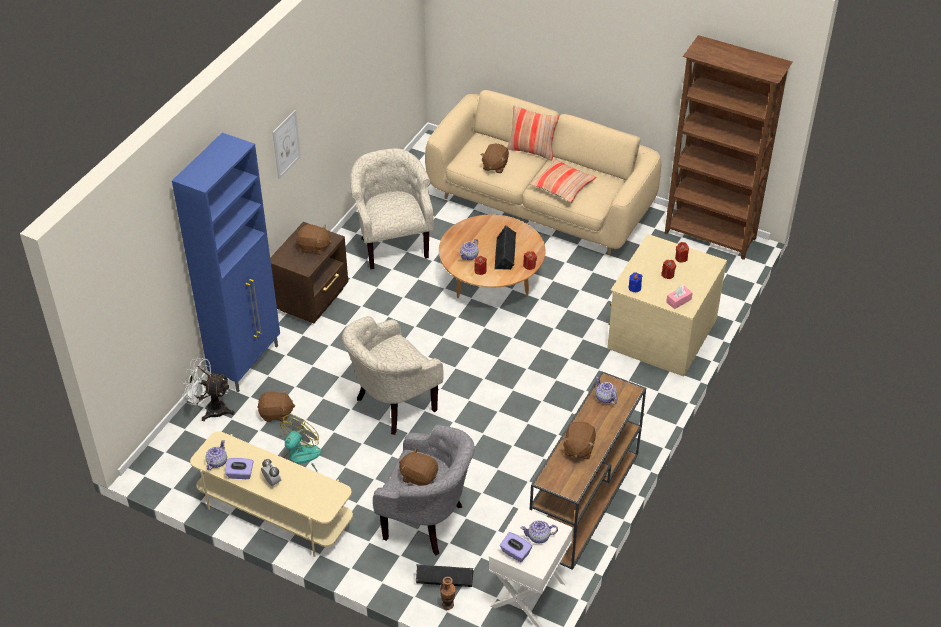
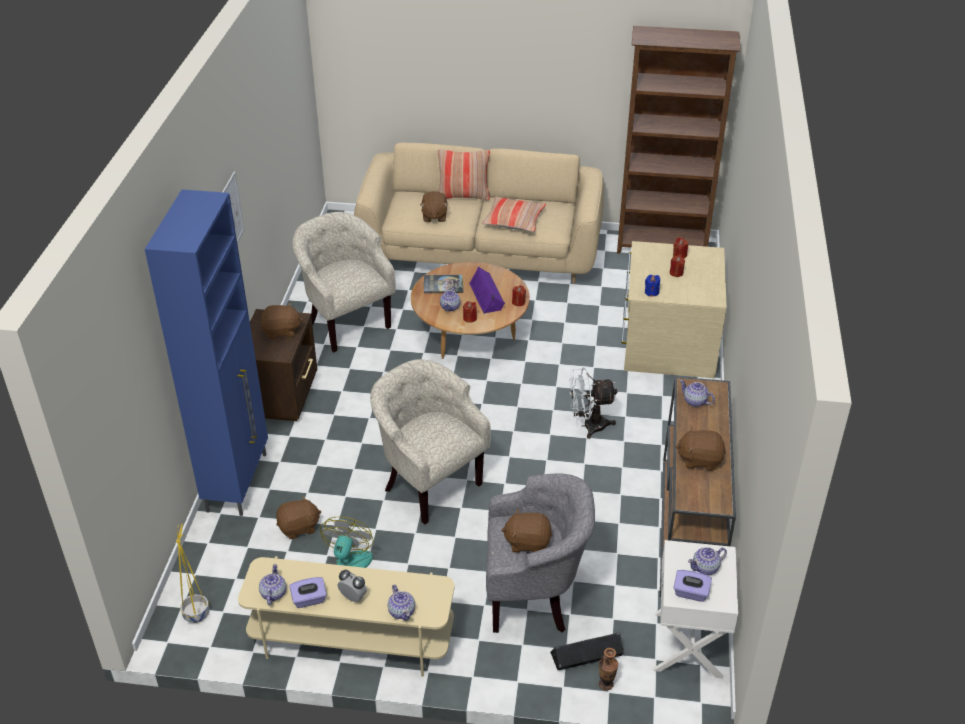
camera: 20 degrees left, 5 degrees down
white fan [182,358,235,421] -> white fan moved to [569,367,617,439]
beige armchair [342,316,444,435] -> beige armchair turned 105 degrees clockwise [370,359,491,524]
black speaker [494,225,516,270] -> purple speaker [469,266,505,314]
brown plush toy [562,421,596,459] -> brown plush toy turned 105 degrees clockwise [675,426,726,471]
pink tissue box [666,285,693,309] -> none
none -> yellow planter [176,524,210,623]
none -> teapot [387,585,415,621]
none -> book [424,275,463,293]

